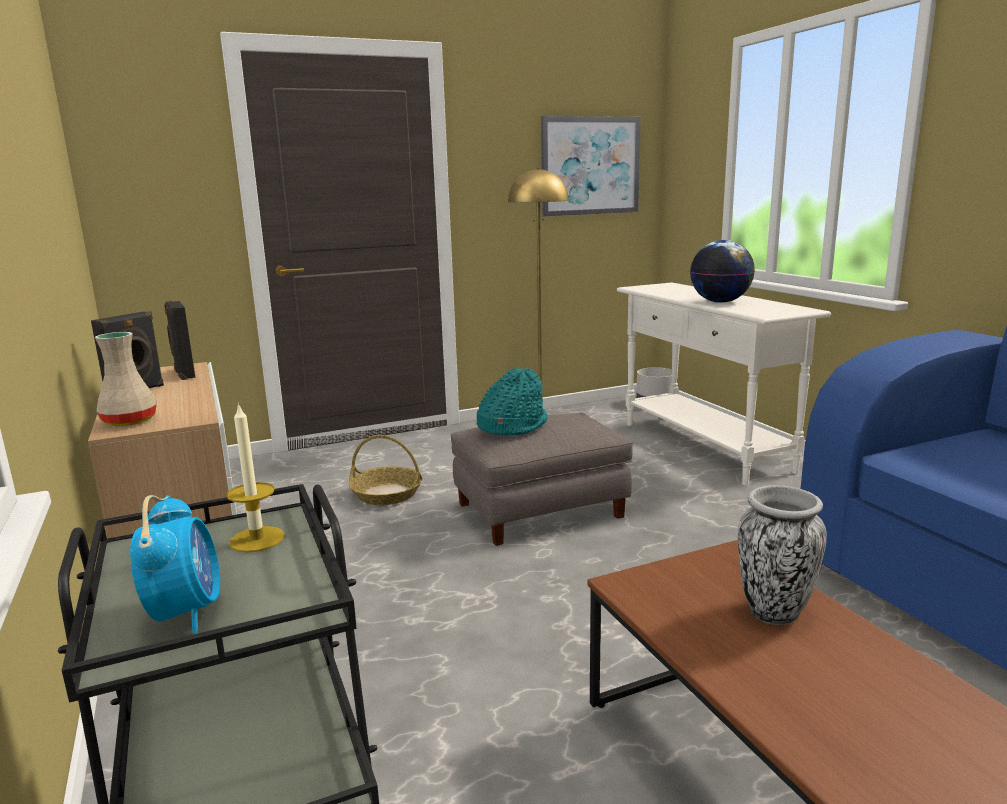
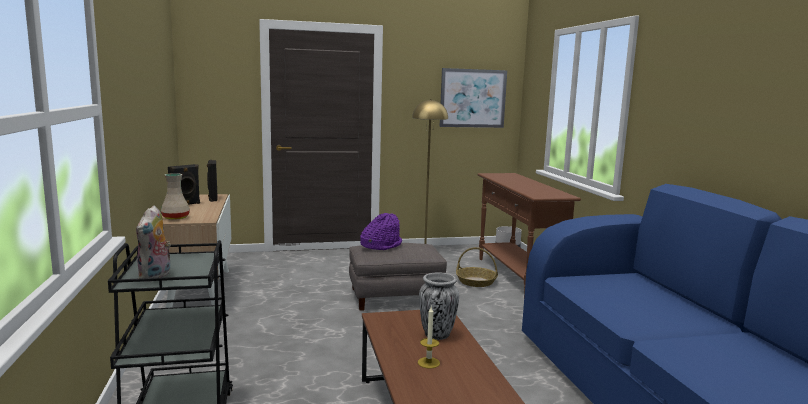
camera: 10 degrees right, 5 degrees down
alarm clock [130,495,220,634] -> plush toy [136,206,171,282]
candle [226,402,285,552] -> candle moved to [418,307,440,369]
basket [349,435,423,505] -> basket moved to [456,247,498,287]
turquoise hat [477,368,547,435] -> purple hat [360,213,402,250]
white console table [617,282,831,486] -> brown console table [477,173,581,296]
globe [690,240,755,303] -> none

